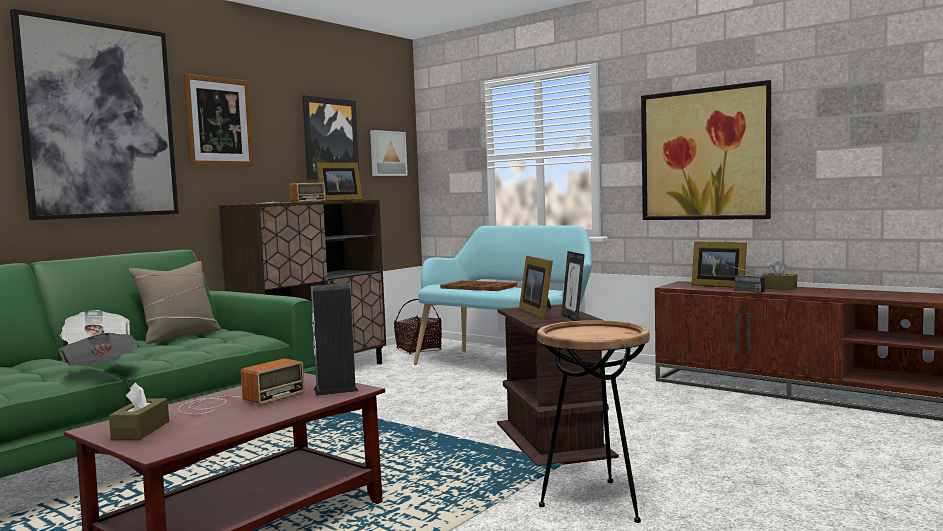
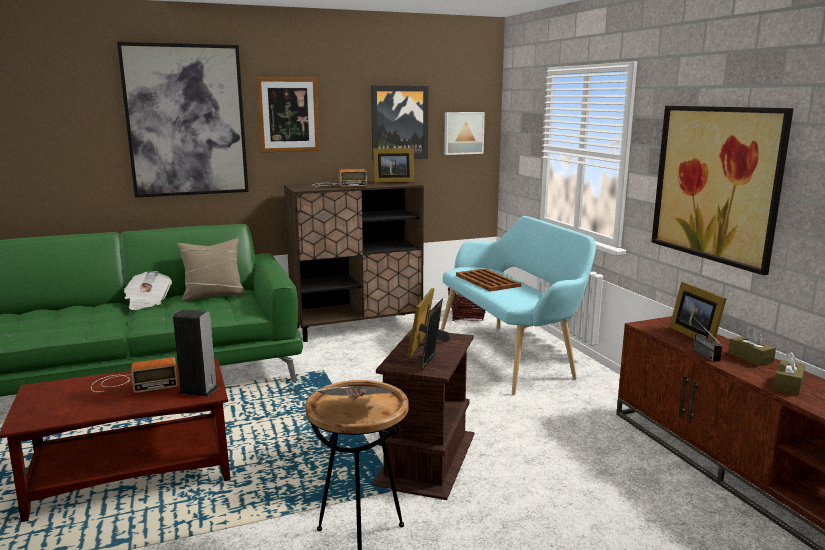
camera: 30 degrees right, 10 degrees up
newspaper [57,333,140,366] -> newspaper moved to [315,386,394,400]
brown tissue box [109,383,169,440] -> brown tissue box moved to [774,352,805,395]

